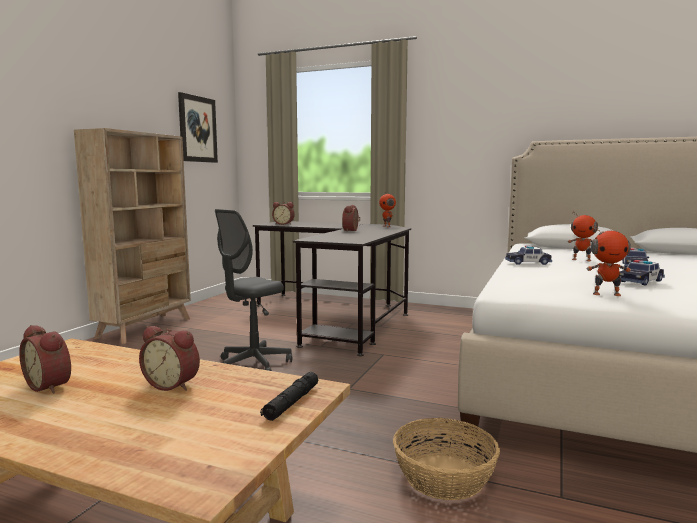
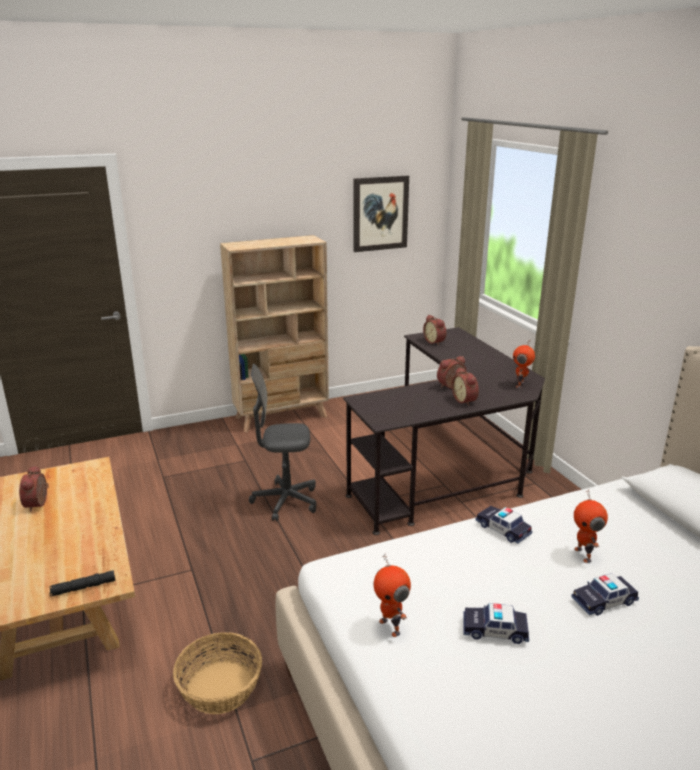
camera: 45 degrees right, 15 degrees up
alarm clock [139,326,200,391] -> alarm clock moved to [452,367,479,406]

